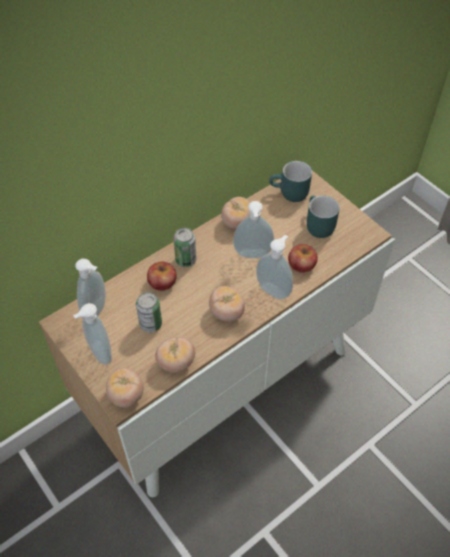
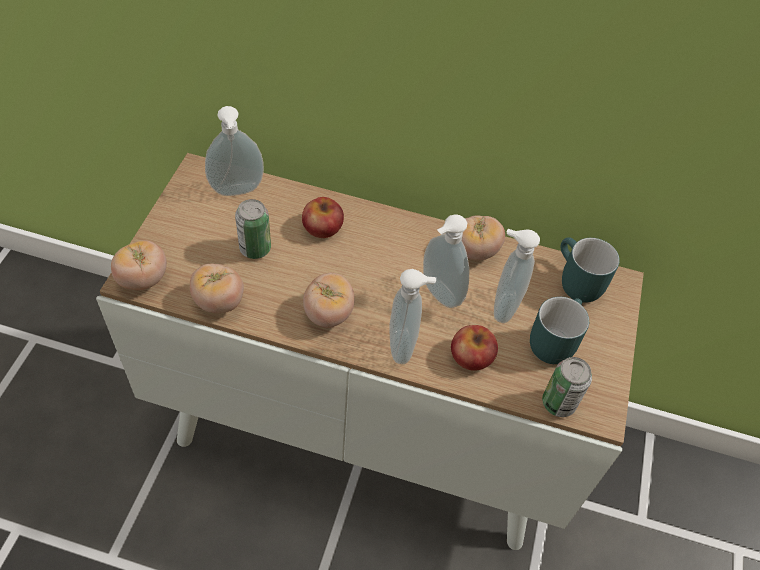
camera: 50 degrees right, 0 degrees up
soap dispenser [73,303,112,365] -> soap dispenser moved to [494,229,540,323]
can [173,228,197,267] -> can moved to [542,357,592,417]

